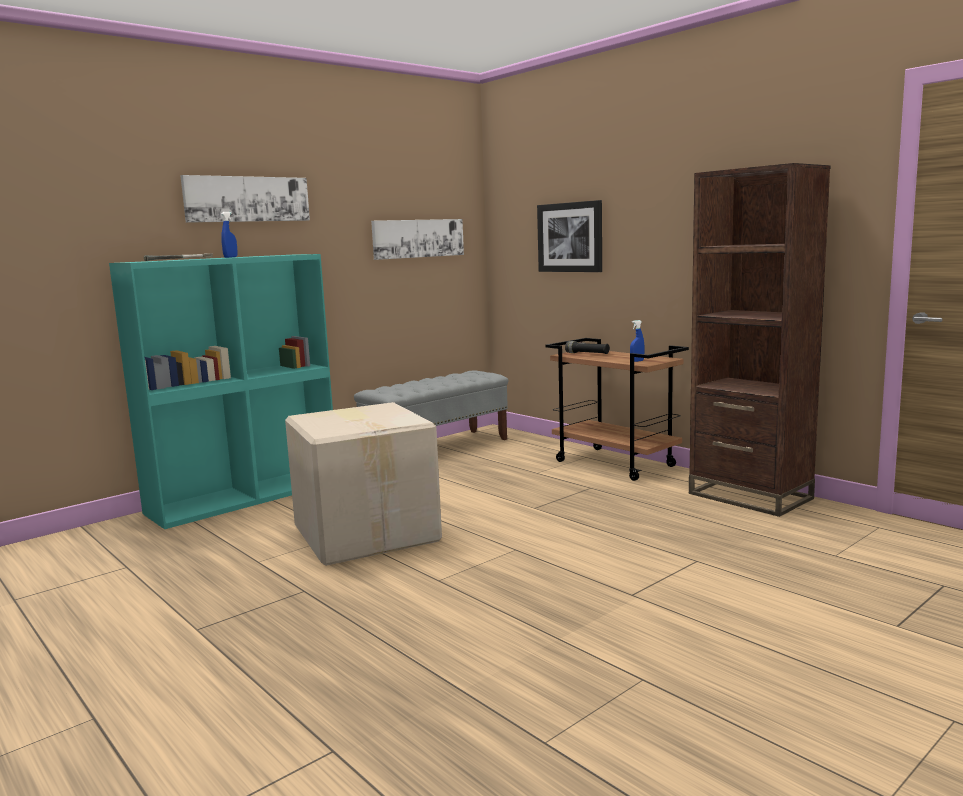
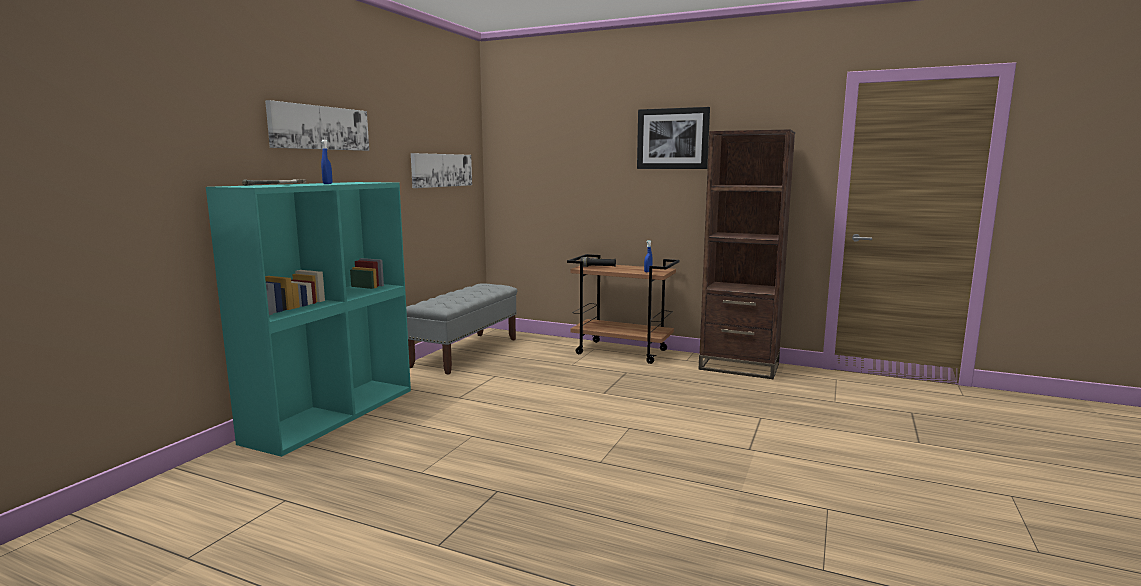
camera: 25 degrees left, 0 degrees up
cardboard box [285,402,442,566] -> none
picture [537,200,602,272] -> picture moved to [637,107,710,169]

